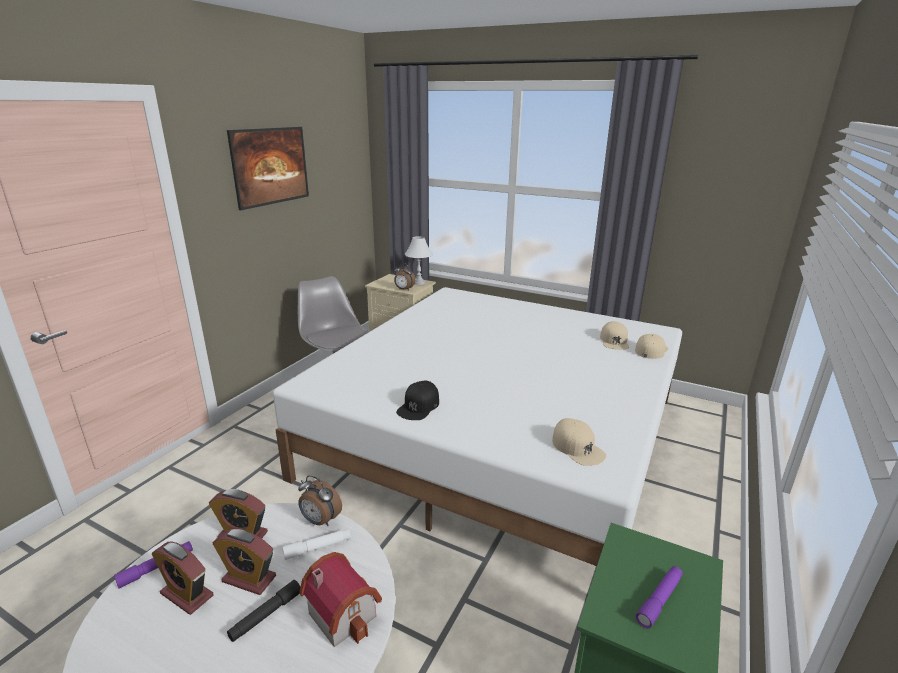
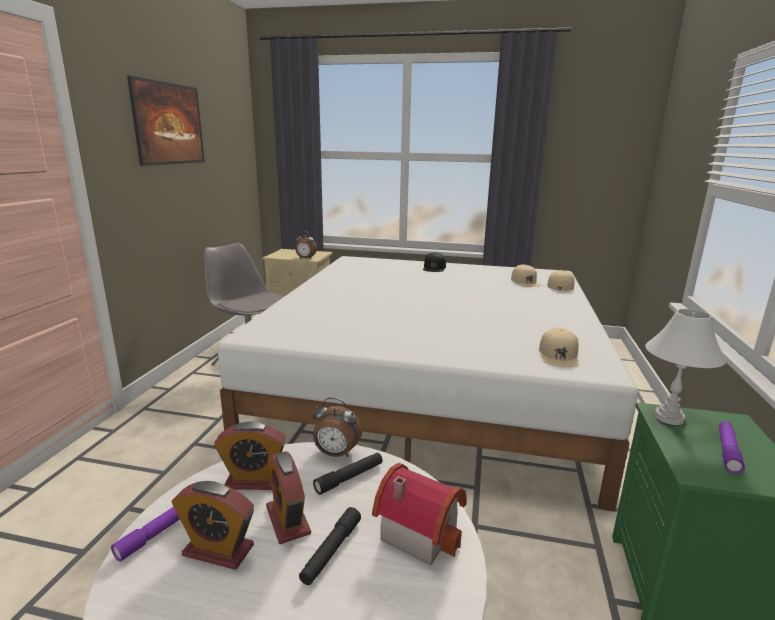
camera: 15 degrees left, 5 degrees down
alarm clock [213,529,276,595] -> alarm clock turned 60 degrees clockwise [266,451,311,544]
white flashlight [283,529,351,560] -> black flashlight [313,453,383,495]
black cap [396,381,439,420] -> black cap moved to [423,252,446,272]
white table lamp [405,236,433,285] -> white table lamp moved to [645,309,727,425]
beige cap [552,418,606,466] -> beige cap turned 60 degrees clockwise [539,327,579,367]

